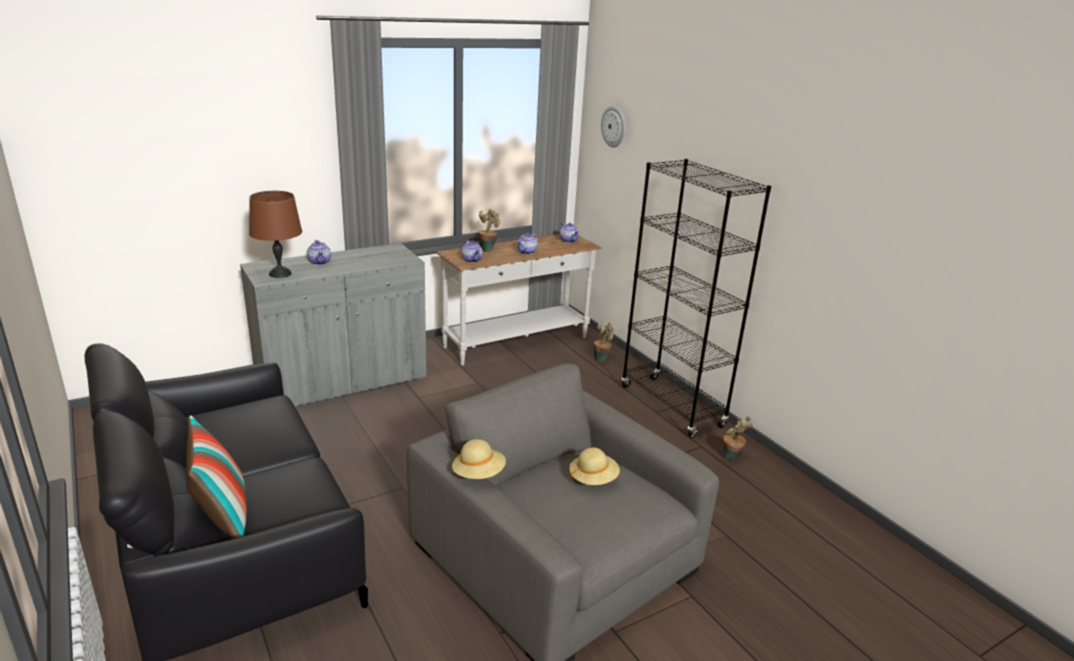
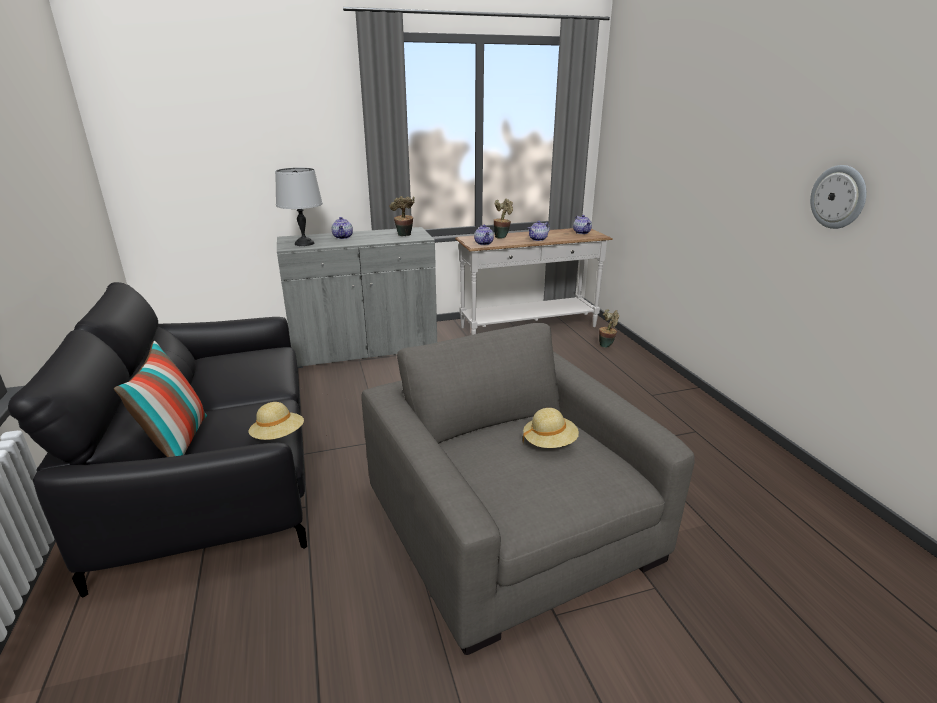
camera: 15 degrees right, 0 degrees up
brown table lamp [249,191,302,278] -> grey table lamp [275,168,323,246]
beige hat [452,439,506,479] -> beige hat moved to [249,402,304,440]
wall clock [601,106,625,147] -> wall clock moved to [810,165,866,229]
black bookcase [621,159,771,438] -> none
potted plant [723,417,753,460] -> potted plant moved to [390,196,414,236]

